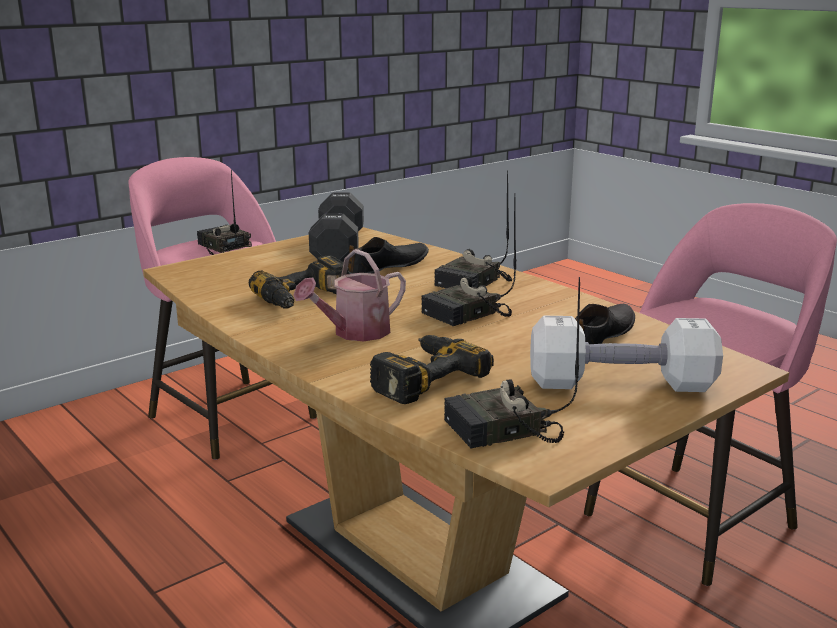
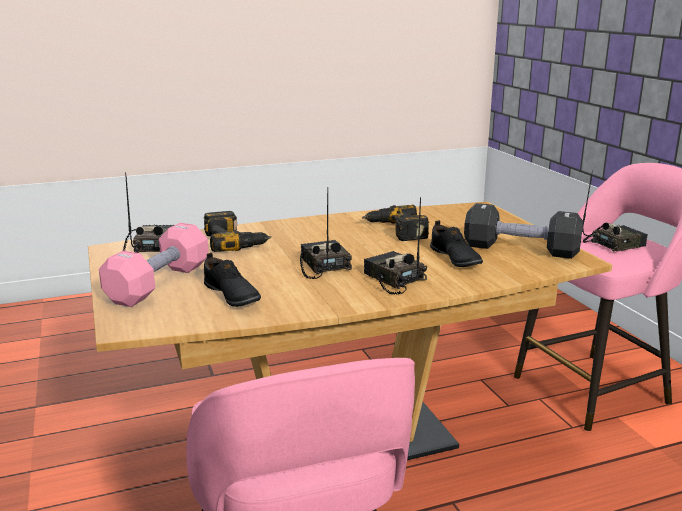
camera: 110 degrees right, 0 degrees up
watering can [293,249,406,341] -> none
white dumbbell [530,316,723,392] -> pink dumbbell [99,223,209,307]

